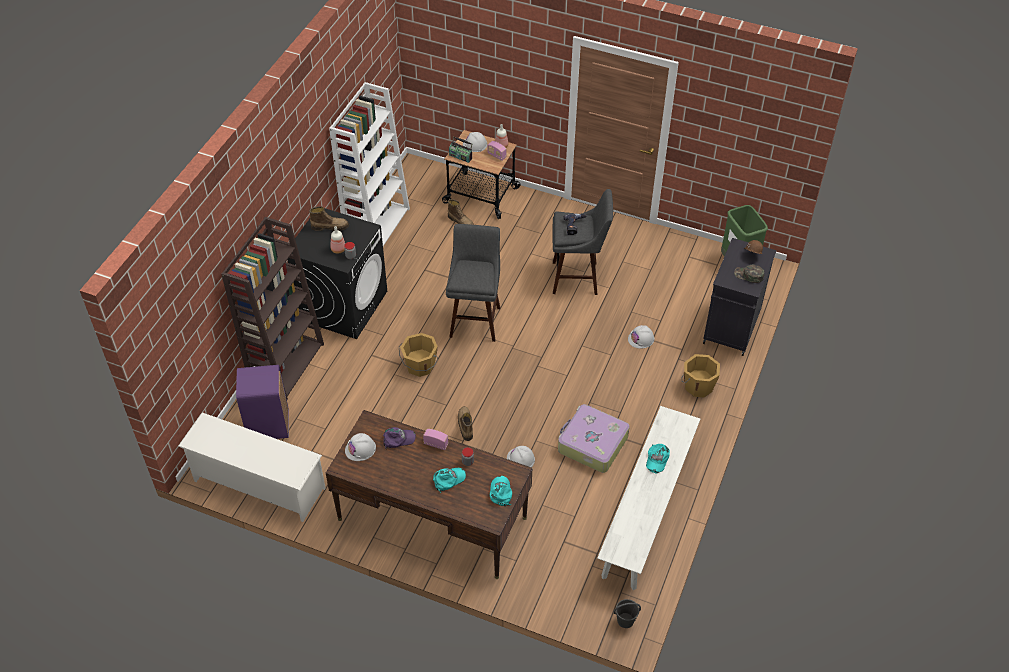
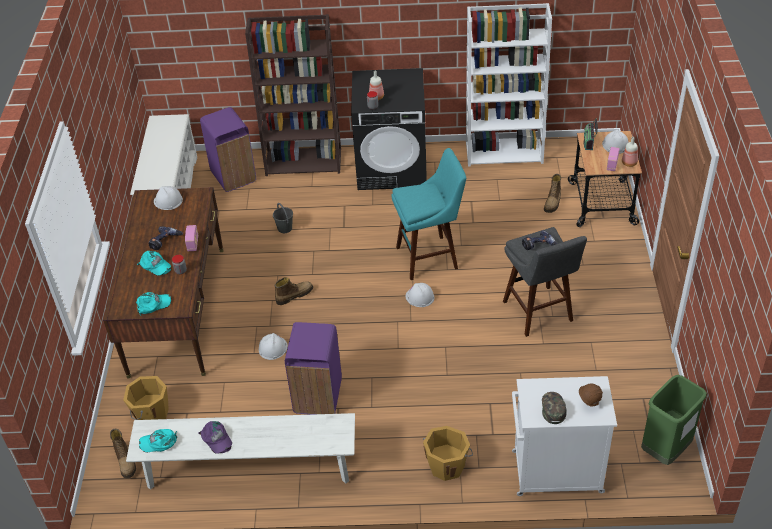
camera: 70 degrees right, 5 degrees down
boot [309,206,349,231] -> boot moved to [110,429,136,478]
purple cap [383,427,416,449] -> purple cap moved to [198,421,232,454]
orange bucket [399,333,438,377] -> orange bucket moved to [123,376,169,420]
grey stool [446,224,500,342] -> turquoise stool [391,148,466,280]
suitcase [558,404,630,473] -> purple trash can [285,322,342,415]
grey bucket [614,599,641,628] -> grey bucket moved to [273,203,293,233]
white hard hat [628,325,655,349] -> white hard hat moved to [406,283,434,307]
turquoise cap [646,444,670,474] -> turquoise cap moved to [139,429,177,452]
black cabinet [703,238,777,356] -> white cabinet [512,376,617,496]
none -> power drill [148,226,183,250]

